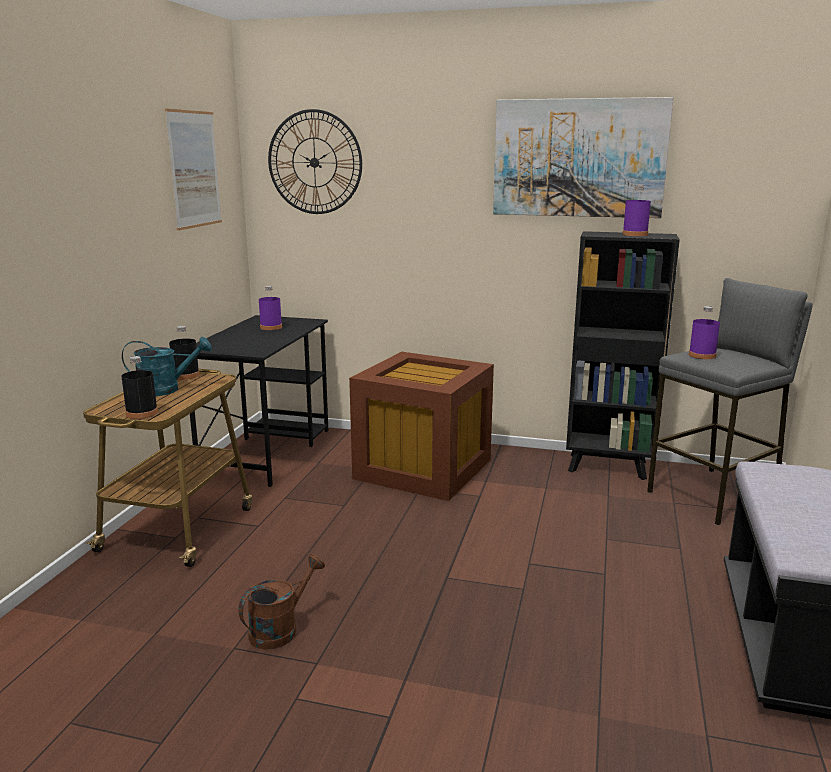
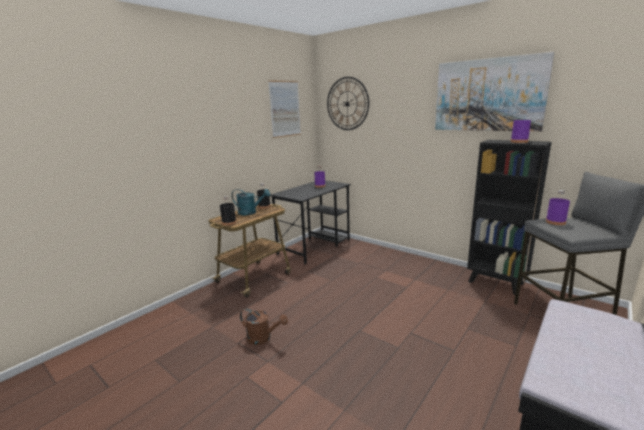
camera: 25 degrees right, 0 degrees up
brown watering can [239,554,325,650] -> brown watering can turned 45 degrees clockwise [240,308,288,345]
brown storage box [349,352,494,501] -> none

